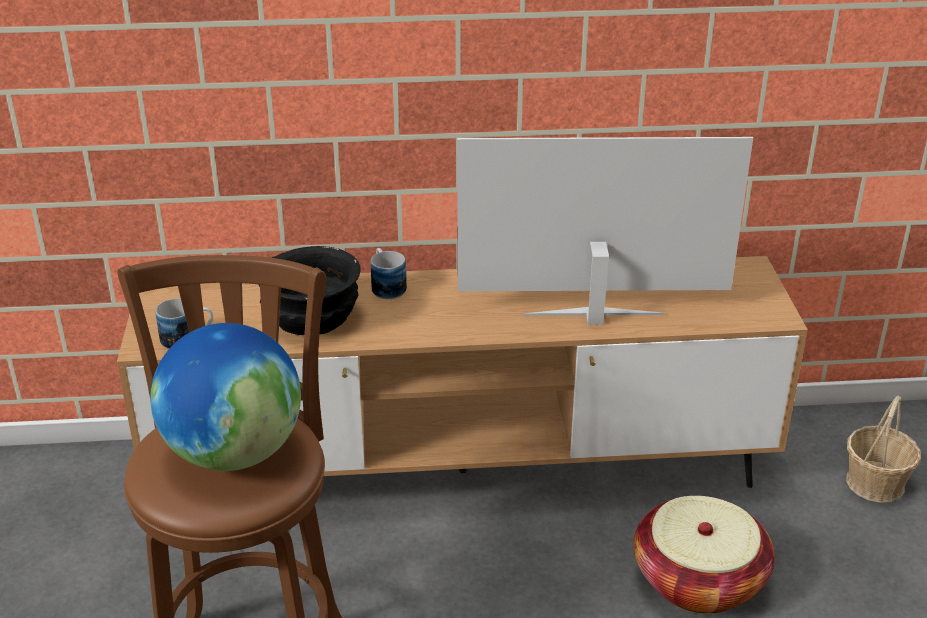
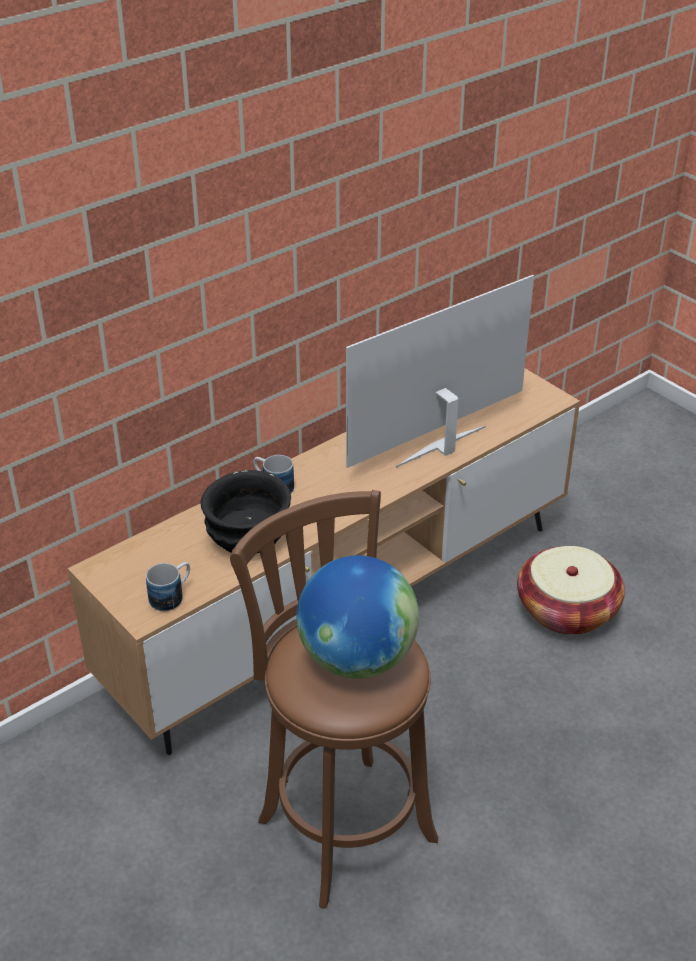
camera: 35 degrees left, 5 degrees up
basket [846,396,921,503] -> none

